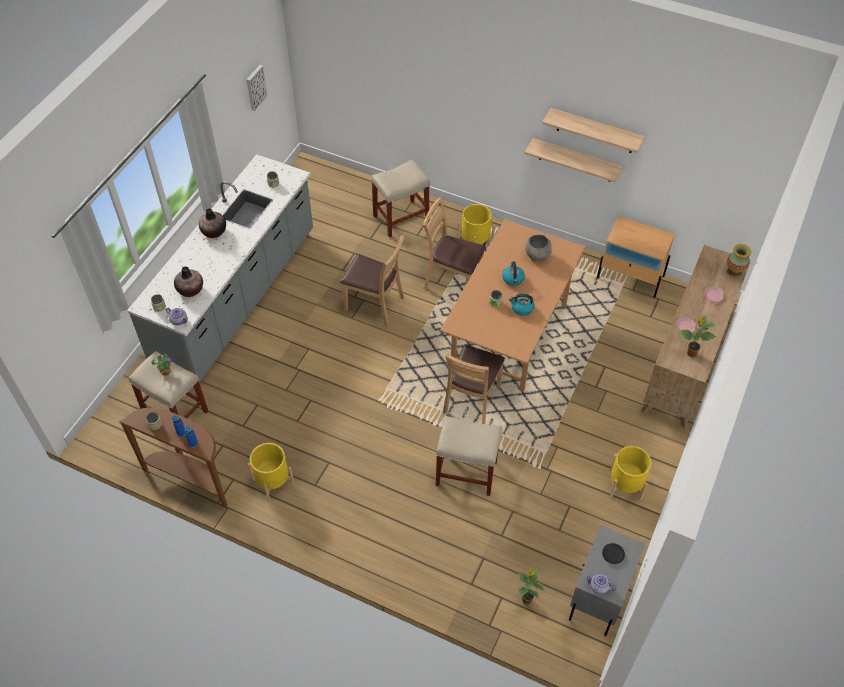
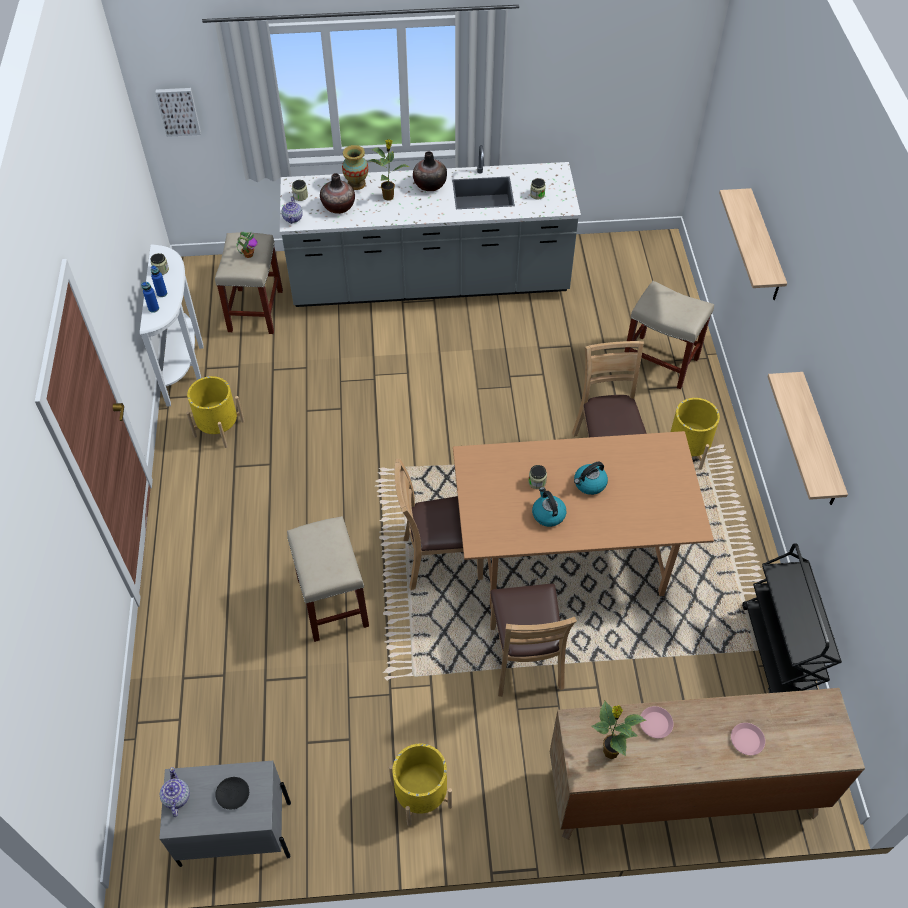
camera: 60 degrees right, 0 degrees up
brown console table [119,408,227,508] -> white console table [140,245,204,406]
picture [246,65,268,111] -> picture moved to [155,88,201,137]
brown chair [340,235,404,327] -> brown chair moved to [490,584,577,697]
potted plant [518,568,544,604] -> potted plant moved to [369,139,409,201]
grey bowl [525,235,552,261] -> none
shelf [542,108,645,153] -> shelf moved to [719,188,787,300]
beige nightstand [597,216,675,298] -> black cart [742,543,842,693]
vase [727,244,752,278] -> vase moved to [342,145,368,190]

